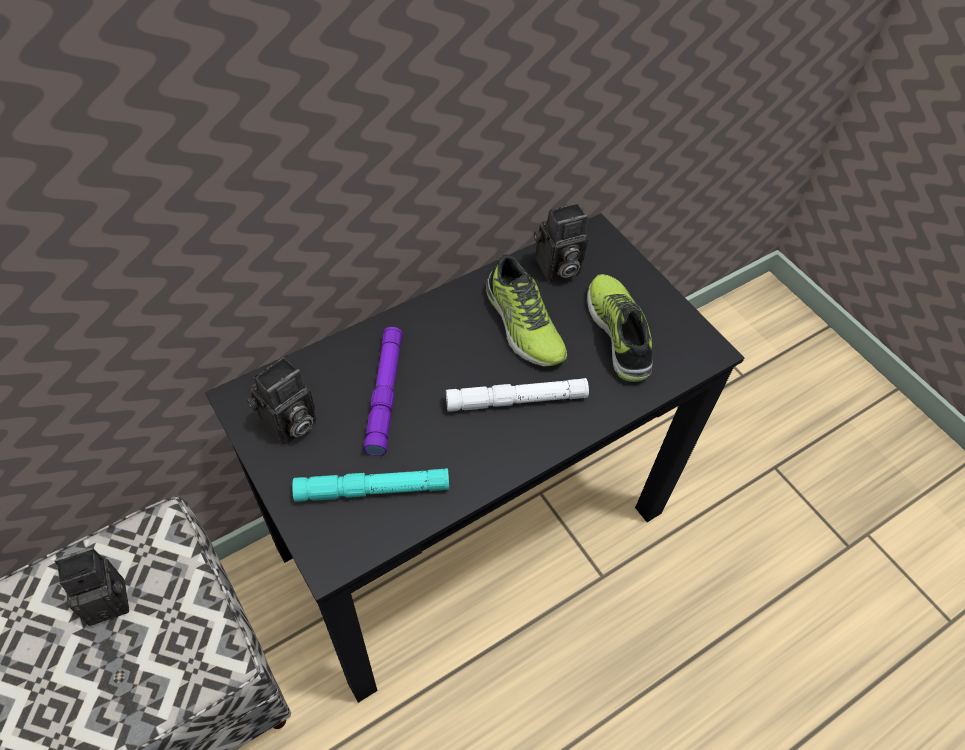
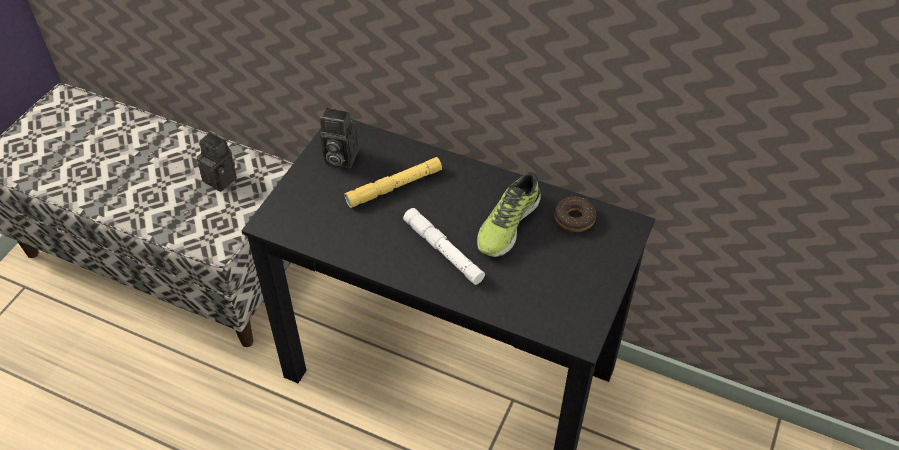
camera: 60 degrees right, 5 degrees down
turquoise flashlight [292,468,449,502] -> none
purple flashlight [364,327,403,456] -> yellow flashlight [344,157,442,208]
camera [534,203,588,282] -> donut [554,196,596,232]
shoe [587,274,653,382] -> none

